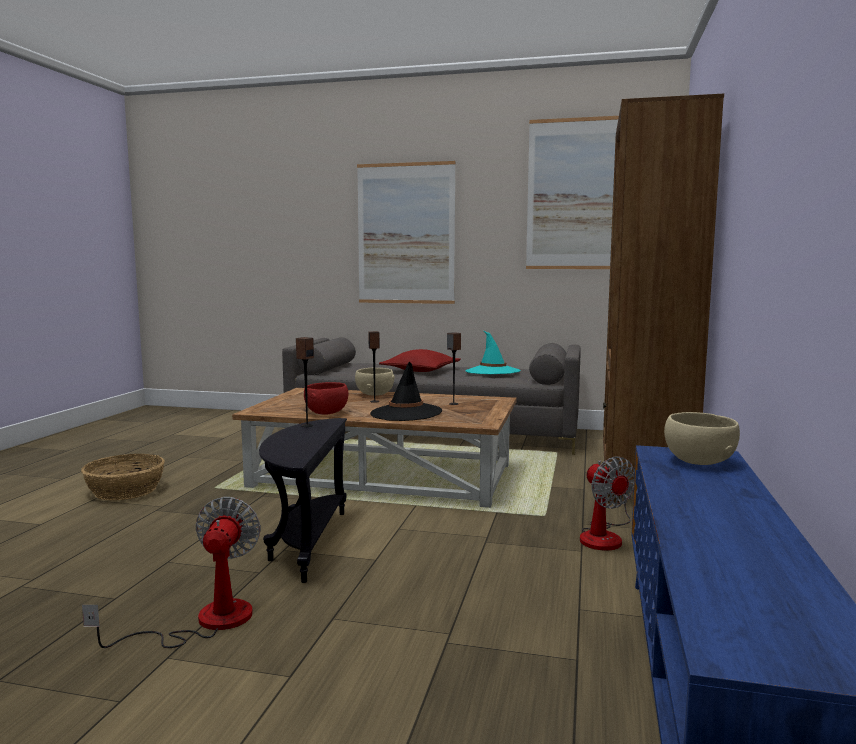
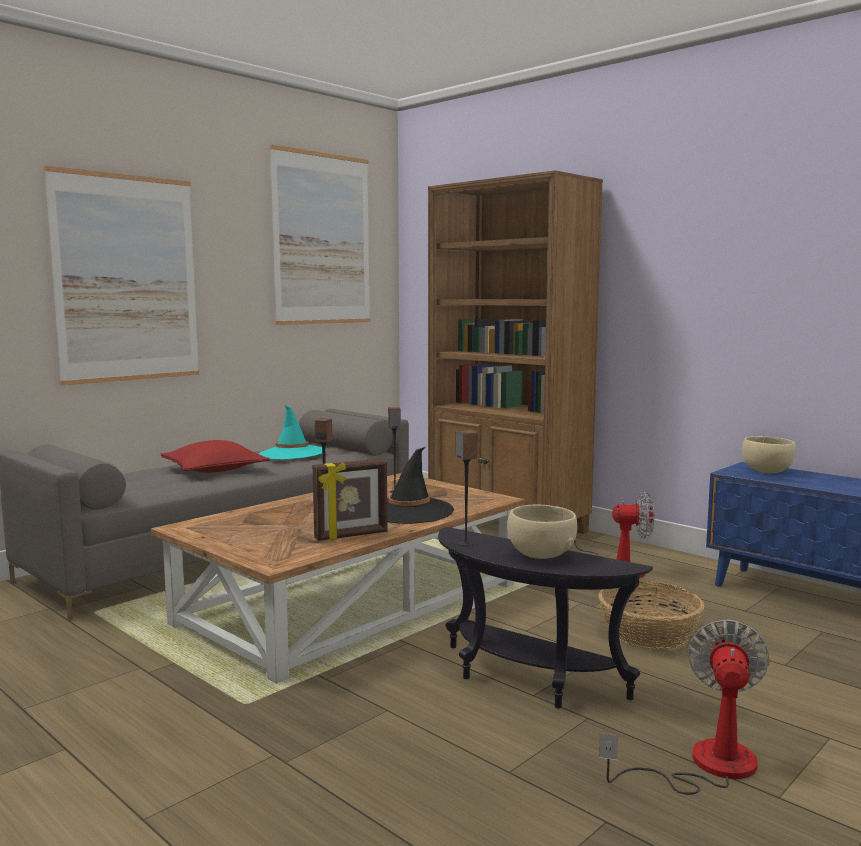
camera: 60 degrees left, 0 degrees up
basket [81,454,165,500] -> basket moved to [598,581,704,650]
fan [82,497,261,648] -> fan turned 75 degrees clockwise [599,619,770,795]
red bowl [304,382,349,415] -> picture frame [313,459,388,541]
beige bowl [355,368,395,396] -> beige bowl moved to [507,505,577,559]

